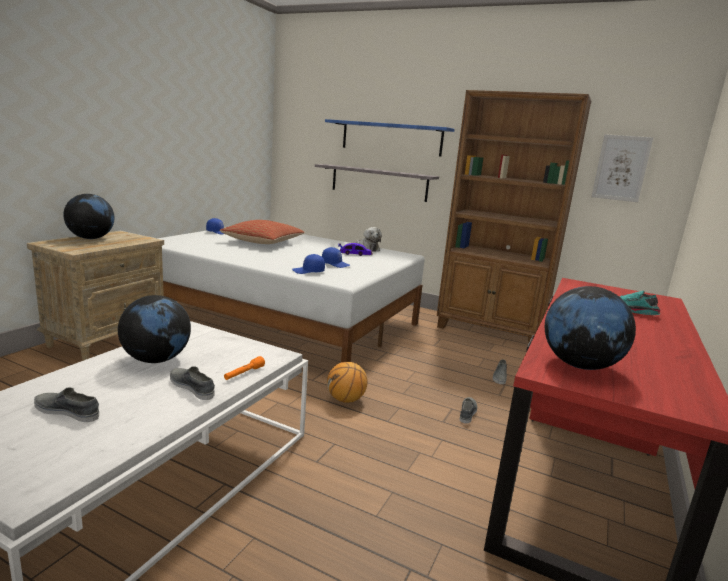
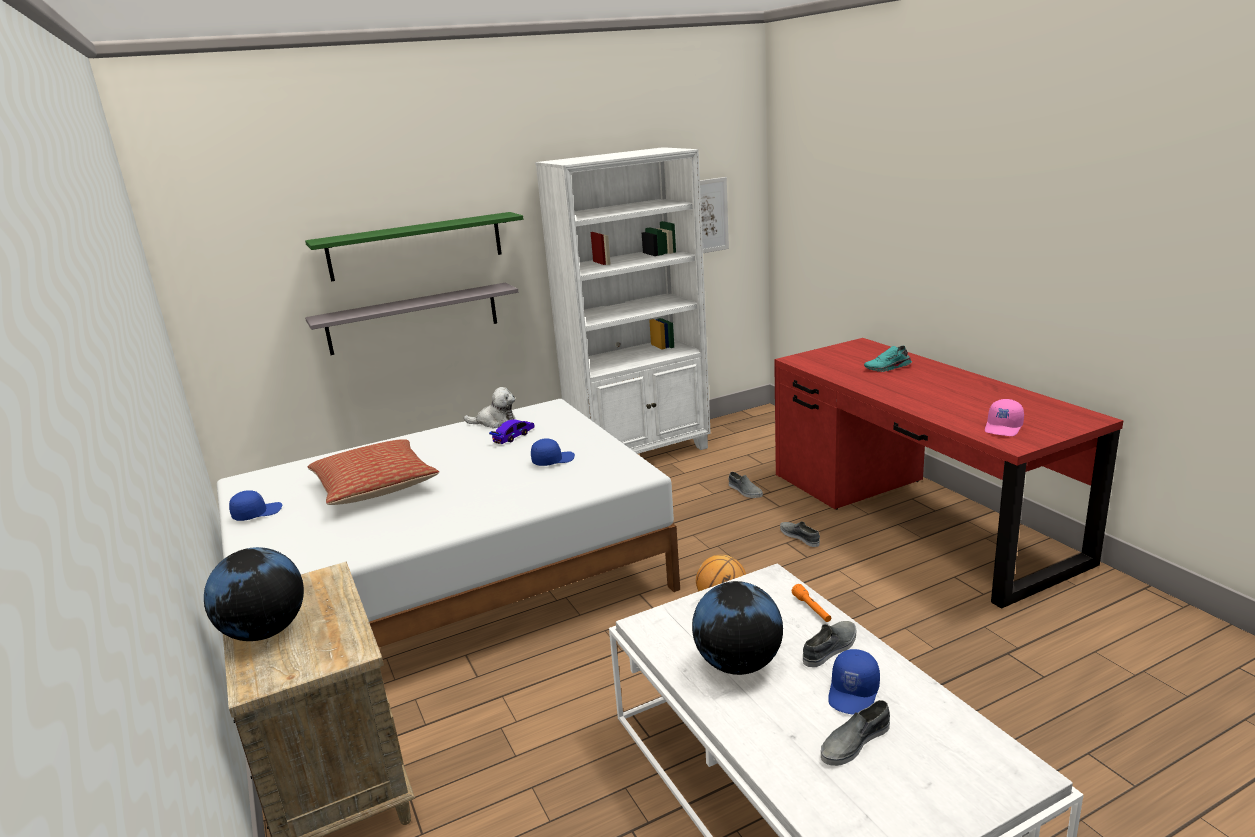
camera: 50 degrees left, 5 degrees up
grey shoe [170,366,215,400] -> grey shoe turned 150 degrees clockwise [803,621,856,667]
blue cap [292,254,325,274] -> blue cap moved to [828,649,880,715]
blue shelf [325,119,455,156] -> green shelf [305,212,524,281]
brown bookcase [437,90,591,342] -> white bookcase [535,147,711,454]
globe [545,286,636,370] -> pink cap [985,399,1024,436]

